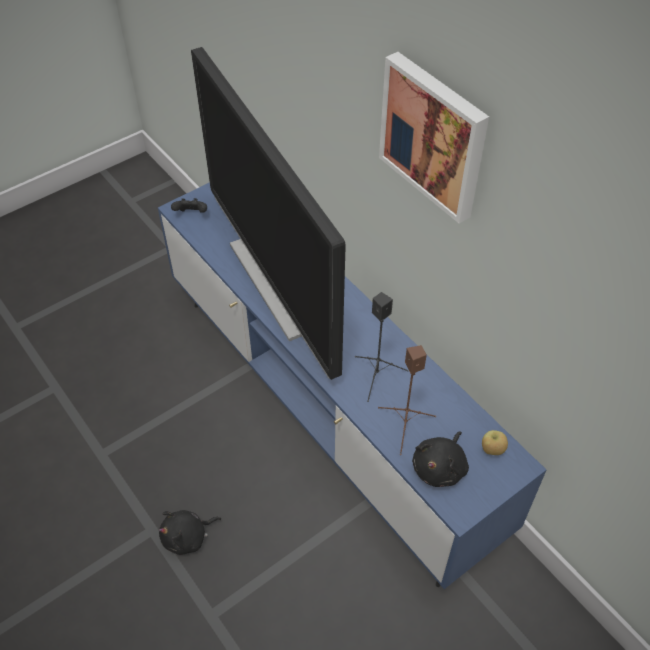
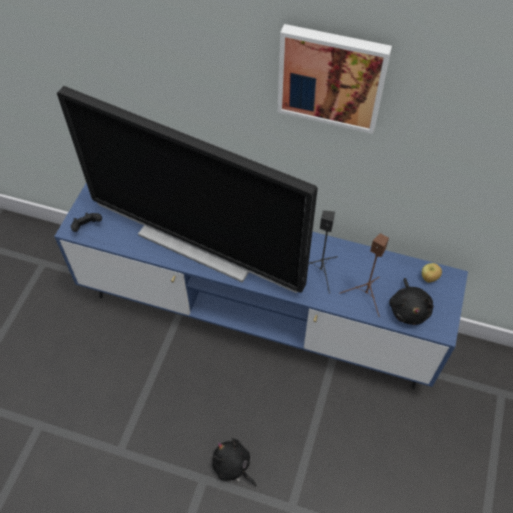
camera: 35 degrees left, 5 degrees up
black plush toy [159,510,221,555] -> black plush toy turned 105 degrees clockwise [212,438,256,487]

